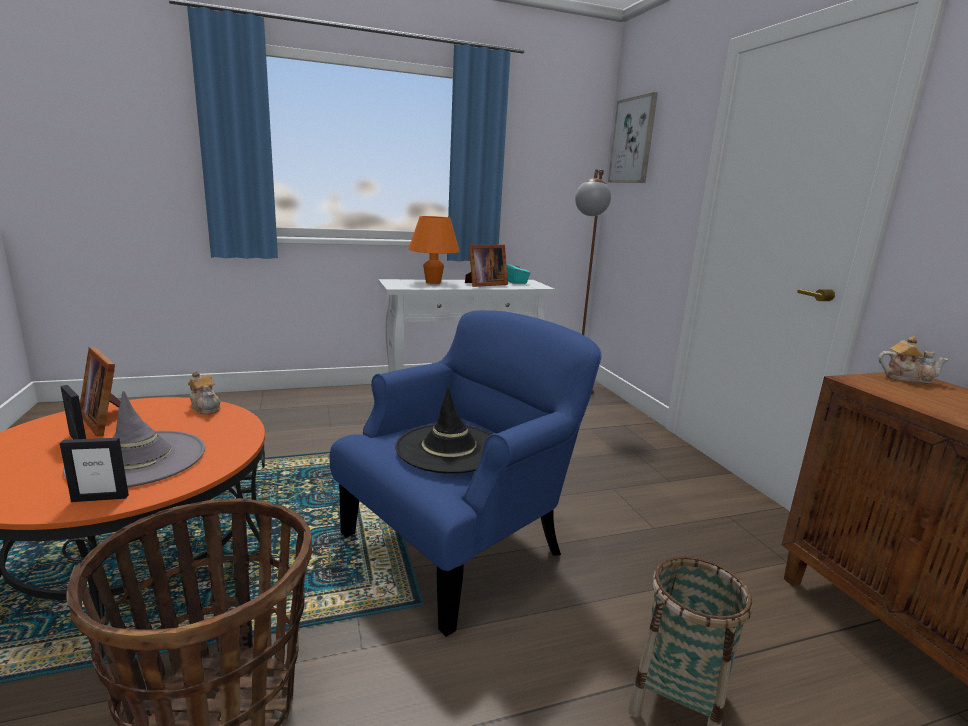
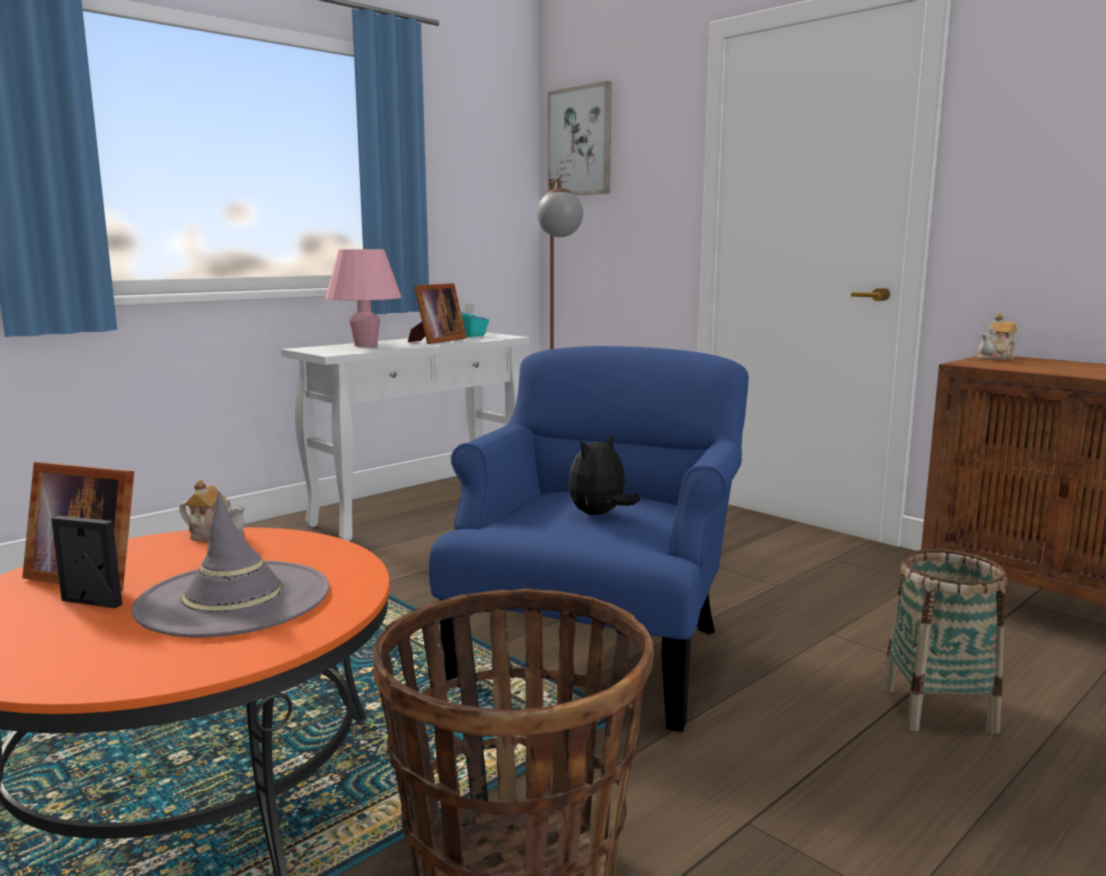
camera: 25 degrees left, 5 degrees down
picture frame [60,438,129,502] -> none
black hat [395,387,491,474] -> plush toy [568,433,640,515]
orange table lamp [409,216,460,284] -> pink table lamp [325,249,401,347]
teapot [878,336,949,384] -> teapot turned 150 degrees clockwise [977,314,1017,360]

